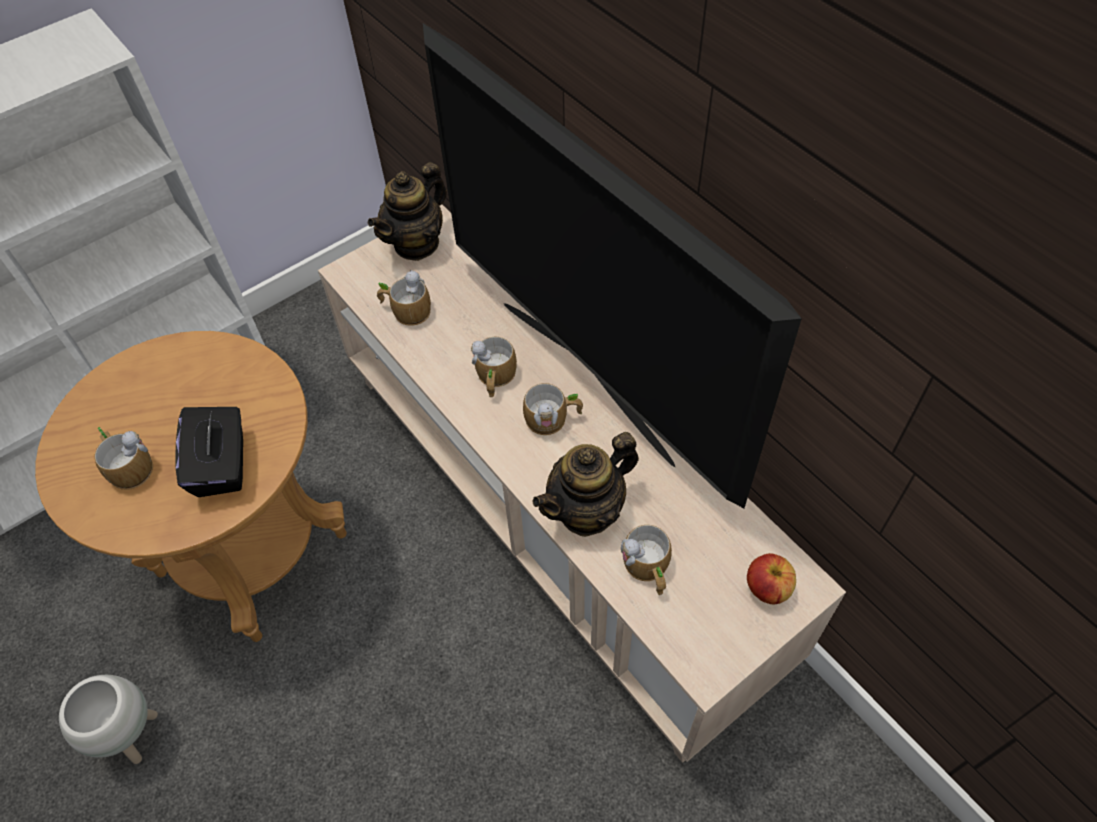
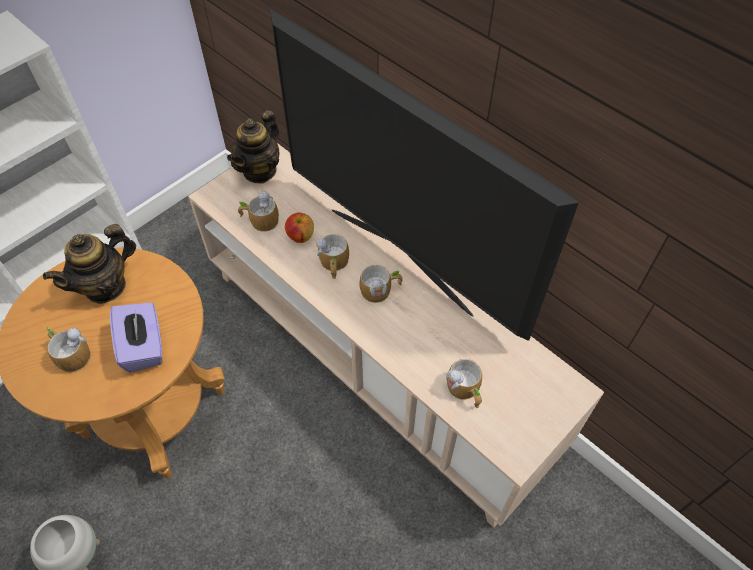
camera: 10 degrees left, 0 degrees up
black tissue box [175,407,243,497] -> purple tissue box [110,302,162,373]
teapot [532,432,639,537] -> teapot moved to [43,224,136,304]
apple [747,553,796,604] -> apple moved to [285,212,314,243]

